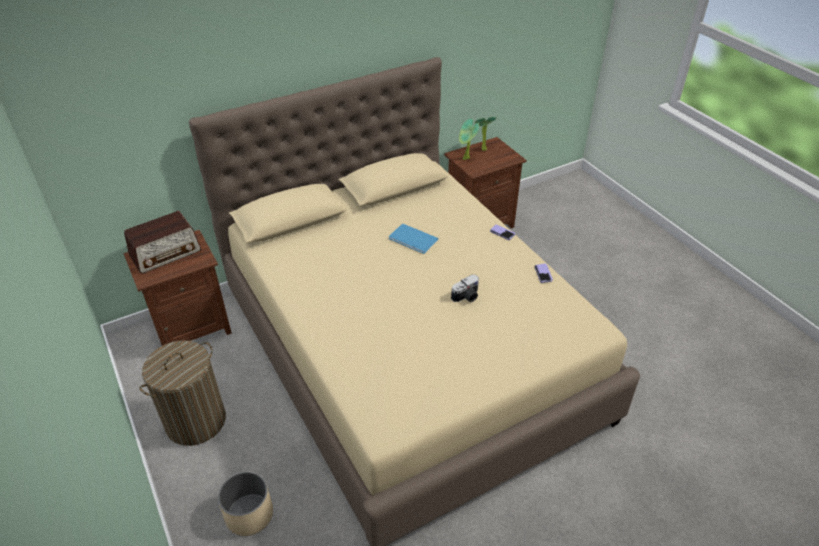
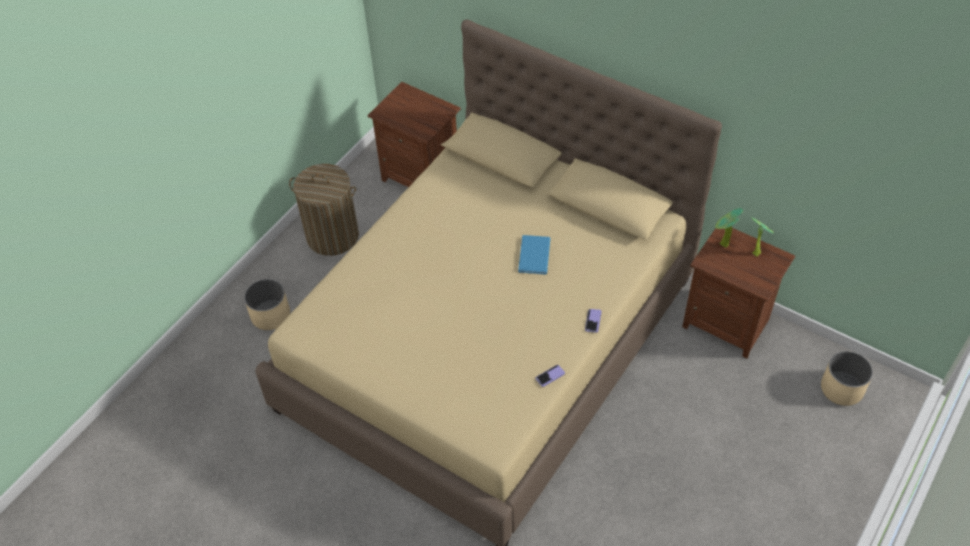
camera: 65 degrees right, 10 degrees up
radio [124,211,201,273] -> none
camera [451,275,479,302] -> none
none -> beige planter [821,351,873,406]

